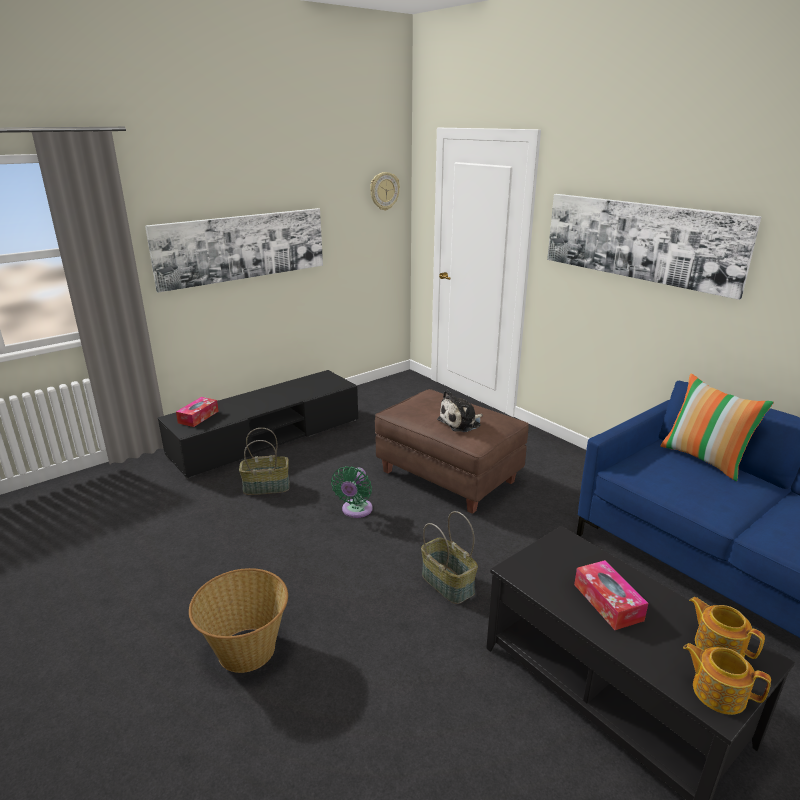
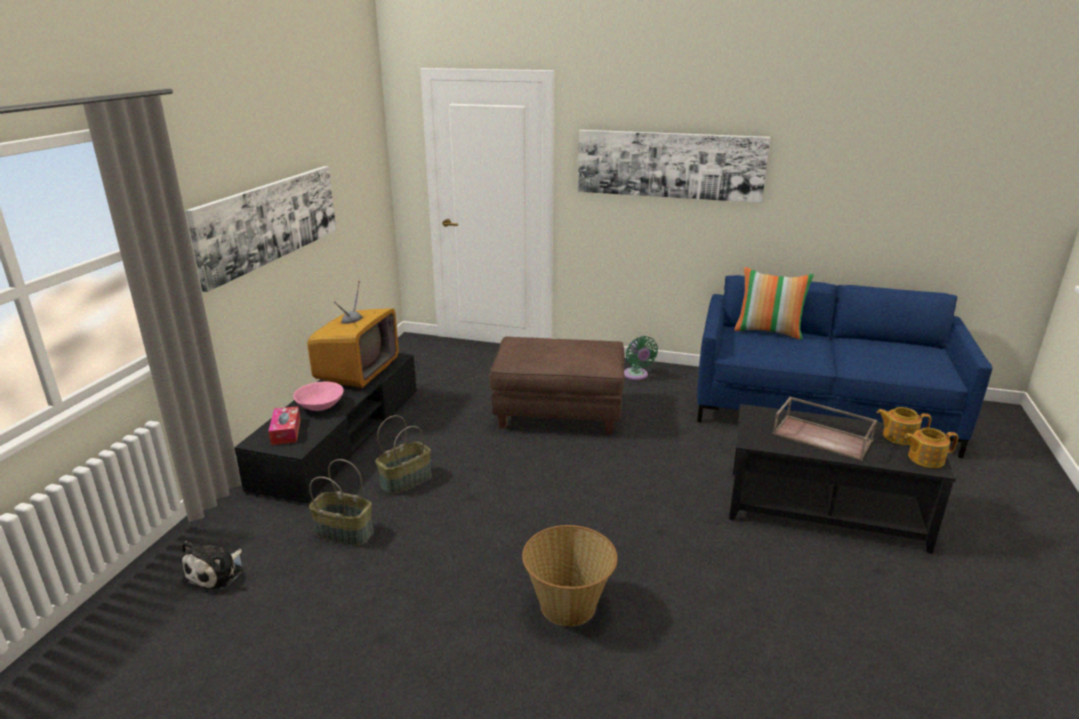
camera: 35 degrees left, 0 degrees up
green fan [331,466,373,518] -> green fan moved to [624,336,658,380]
wall clock [370,172,400,211] -> none
basket [421,511,478,604] -> basket moved to [309,459,374,546]
plush toy [437,390,483,432] -> plush toy moved to [182,541,243,593]
tissue box [574,560,648,630] -> brown tray [773,397,878,461]
none -> pink bowl [293,381,344,411]
none -> television [307,281,399,388]

